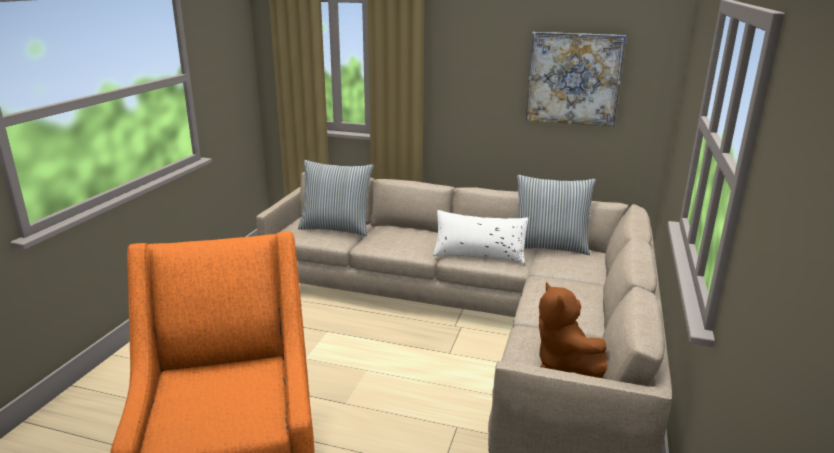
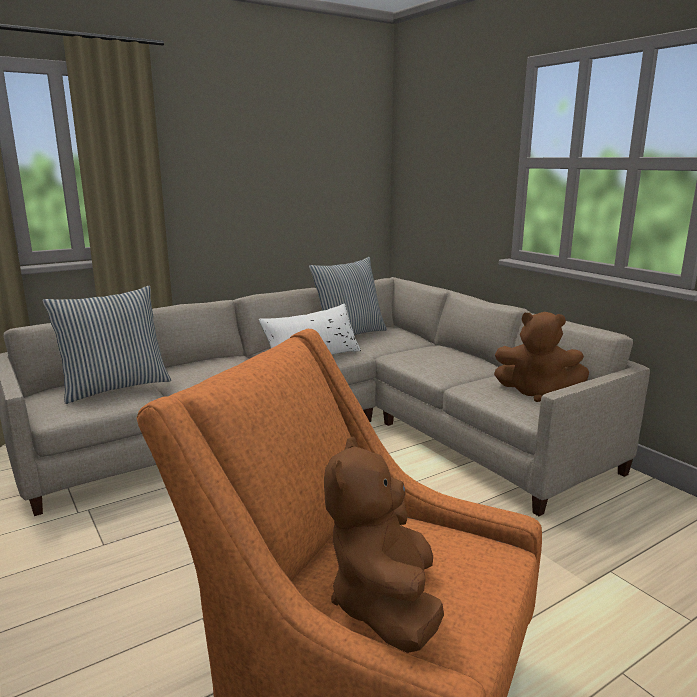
camera: 50 degrees left, 5 degrees down
picture [526,32,626,127] -> none
none -> brown plush toy [324,436,444,653]

